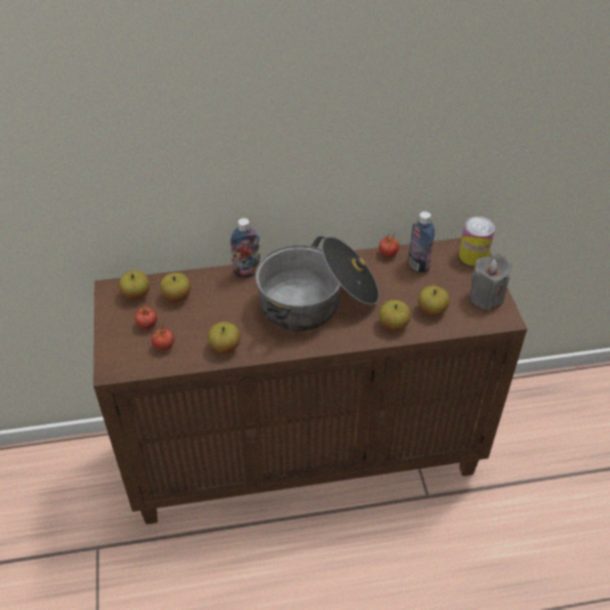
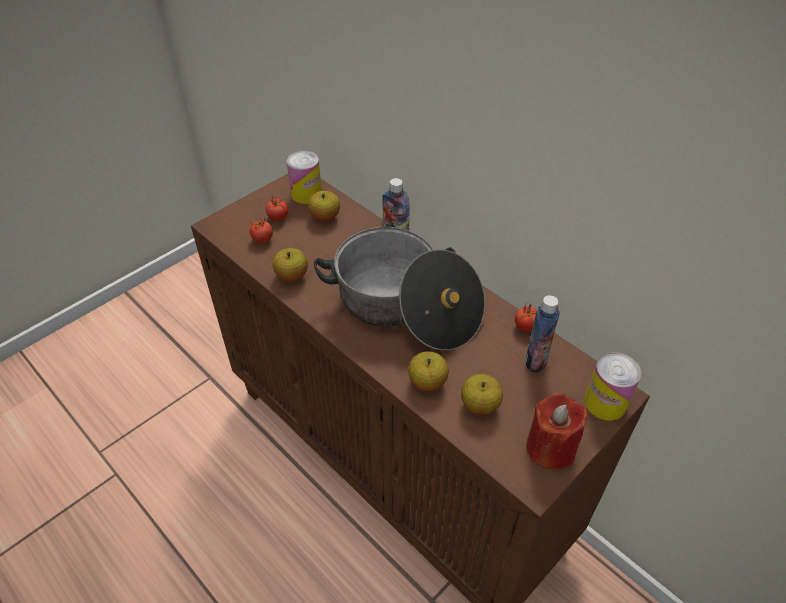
camera: 55 degrees right, 0 degrees up
apple [119,270,150,300] -> can [287,151,322,204]
grey candle [470,254,511,311] -> red candle [526,393,588,470]

